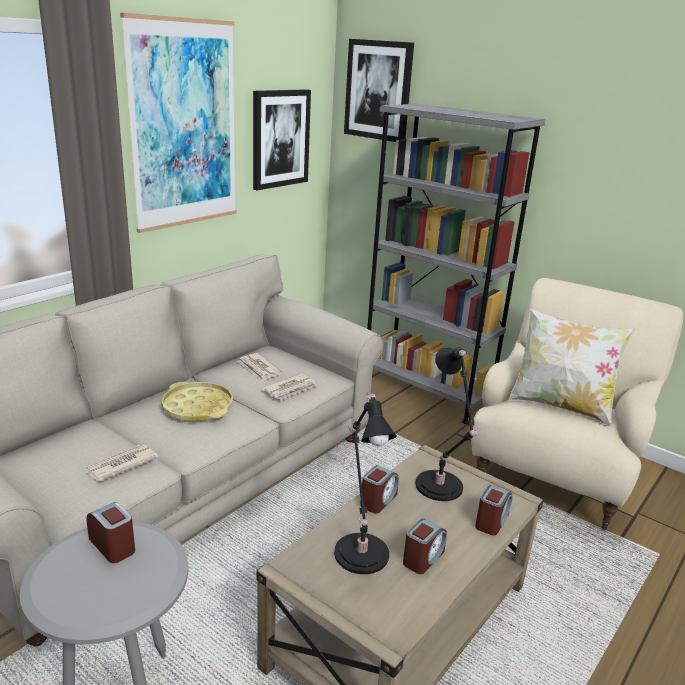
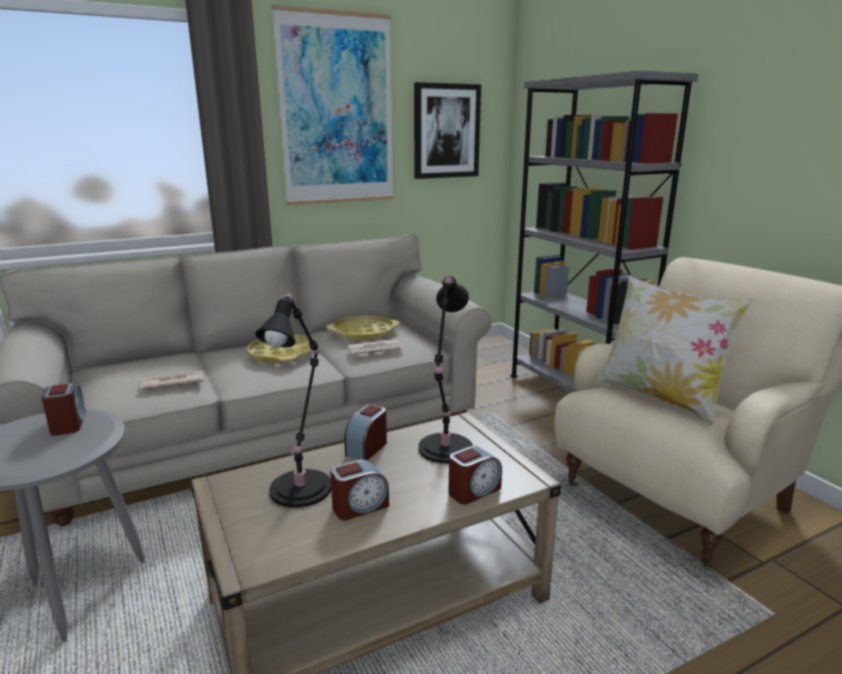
camera: 25 degrees right, 5 degrees down
newspaper [237,353,282,382] -> yellow tray [326,315,400,341]
picture [344,39,414,142] -> none
alarm clock [360,465,399,513] -> alarm clock turned 150 degrees clockwise [344,405,387,461]

